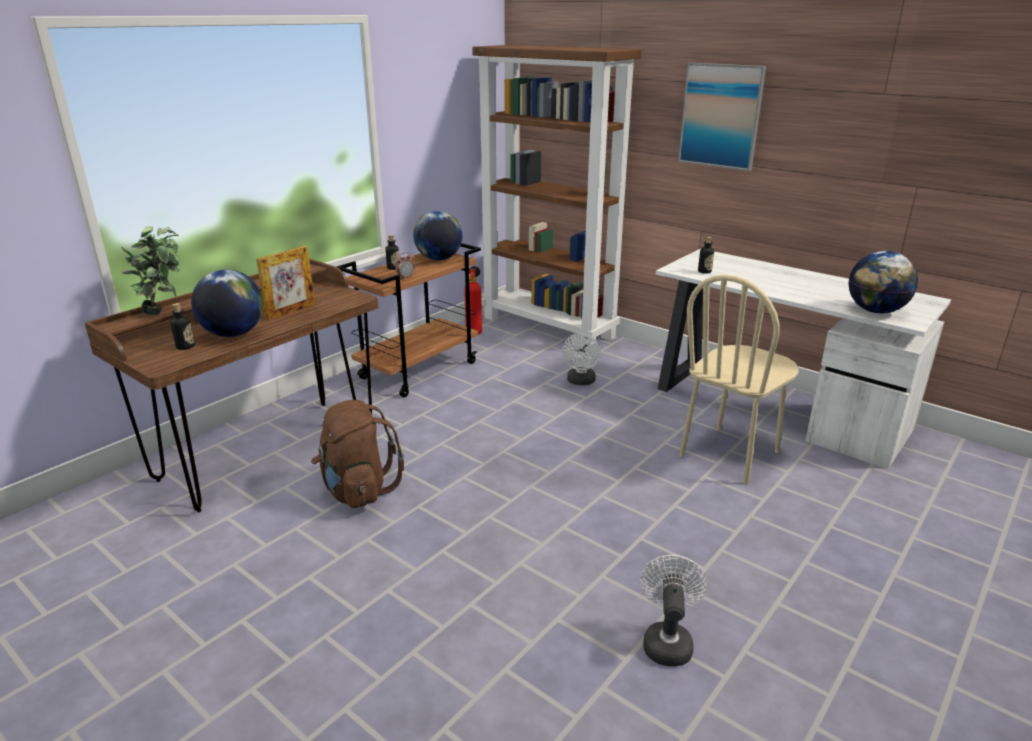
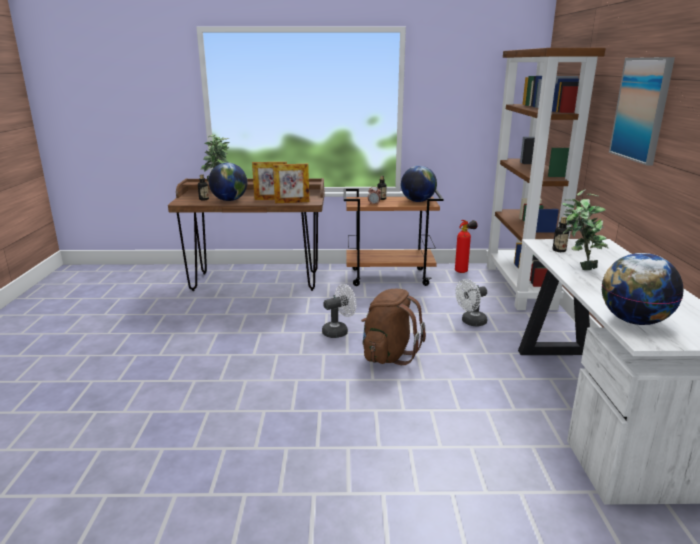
camera: 50 degrees right, 5 degrees down
brown backpack [311,400,404,508] -> brown backpack moved to [361,289,426,365]
white fan [640,555,707,667] -> white fan moved to [322,284,357,338]
beige chair [679,275,799,485] -> none
none -> picture frame [273,164,309,203]
none -> potted plant [562,189,609,270]

